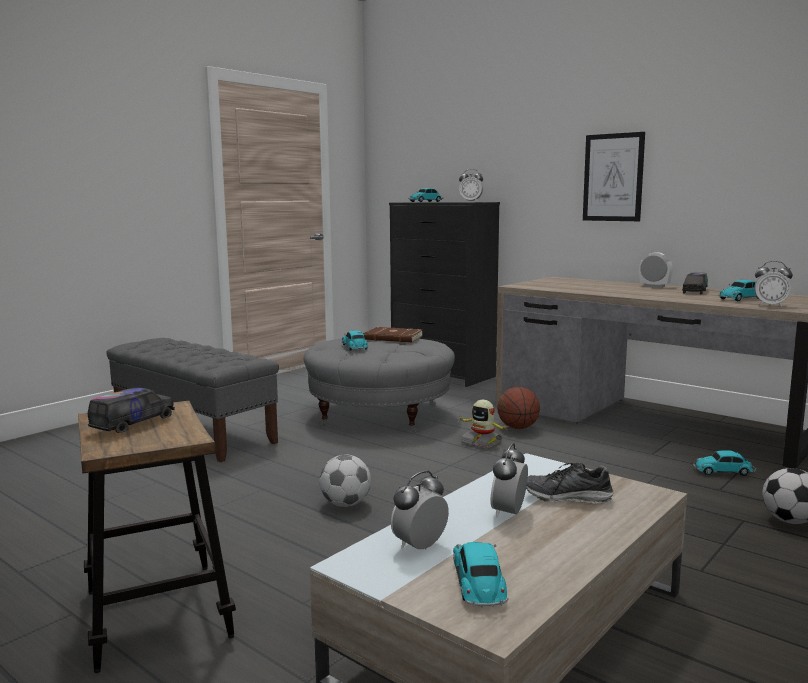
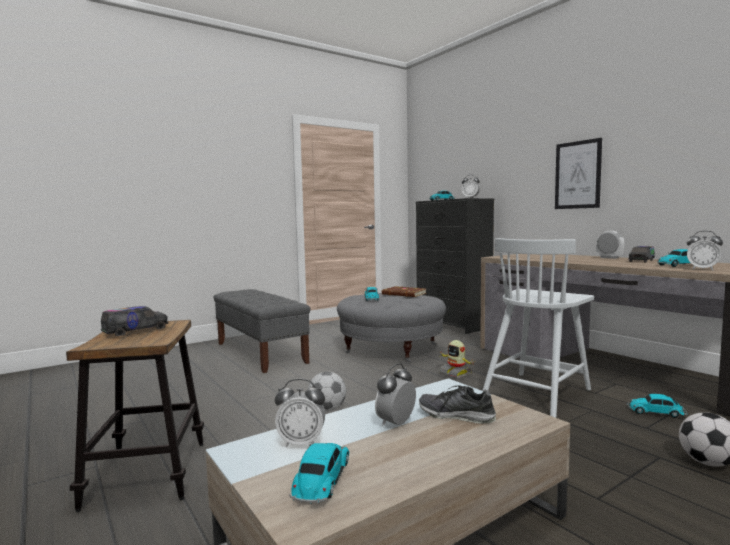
camera: 15 degrees right, 5 degrees down
alarm clock [391,471,449,550] -> alarm clock turned 150 degrees counterclockwise [275,379,325,447]
basketball [497,387,540,429] -> none
none -> white chair [483,238,594,418]

